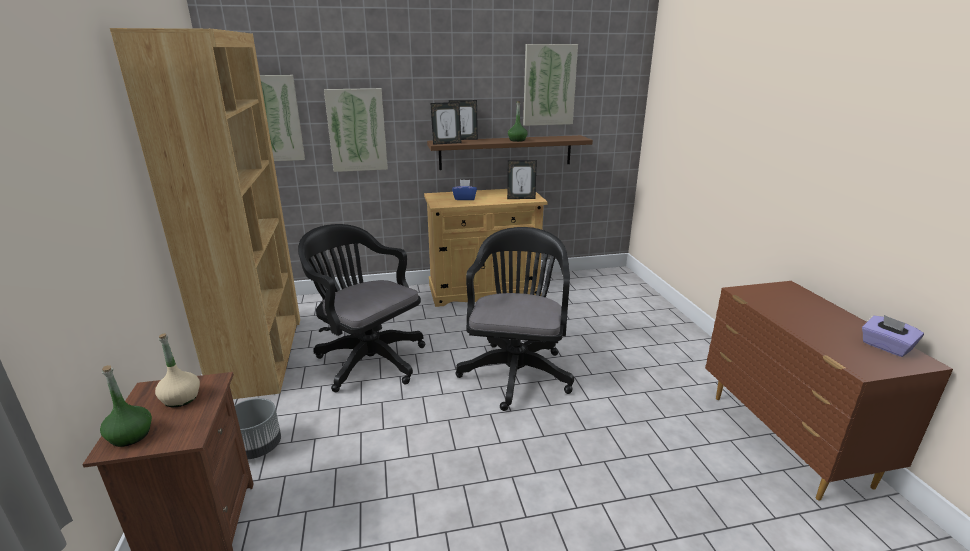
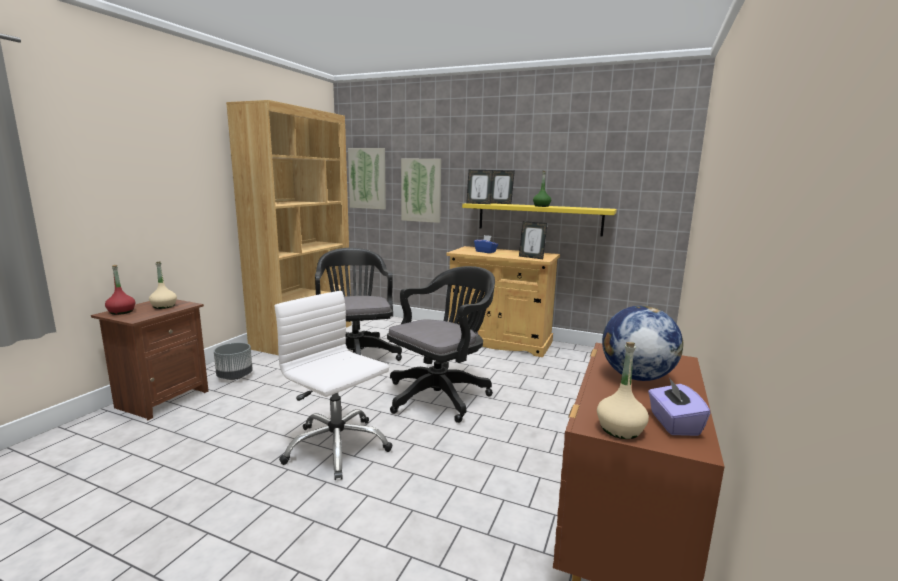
camera: 35 degrees right, 10 degrees down
green bottle [100,365,152,447] -> red bottle [105,265,136,315]
brown shelf [427,135,593,170] -> yellow shelf [462,203,617,236]
picture [523,44,578,126] -> none
none -> white office chair [275,291,393,480]
none -> beige bottle [597,342,649,439]
none -> globe [602,306,684,381]

